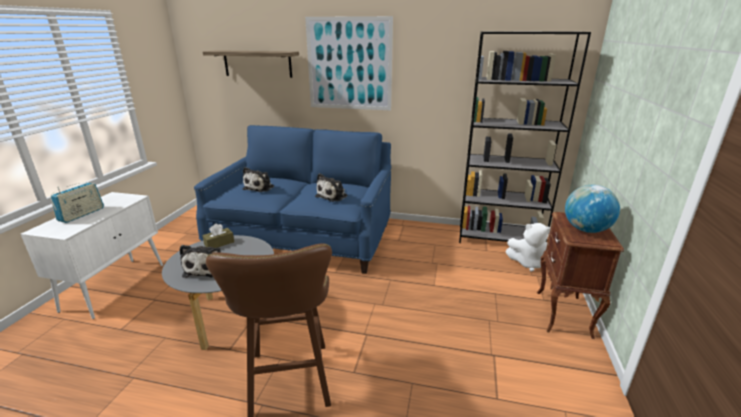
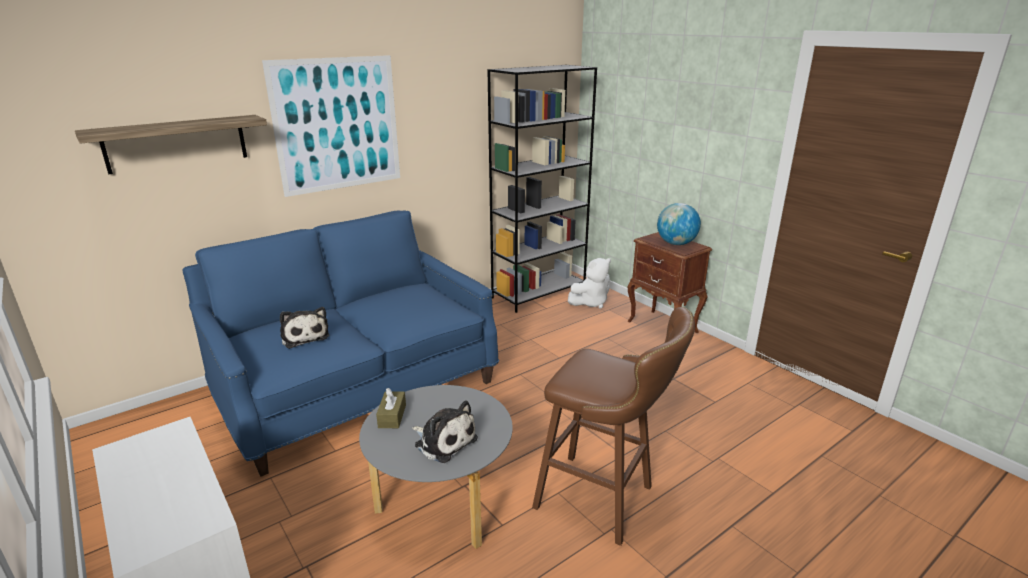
camera: 50 degrees left, 0 degrees up
radio [50,182,104,223] -> none
plush toy [315,173,347,202] -> none

